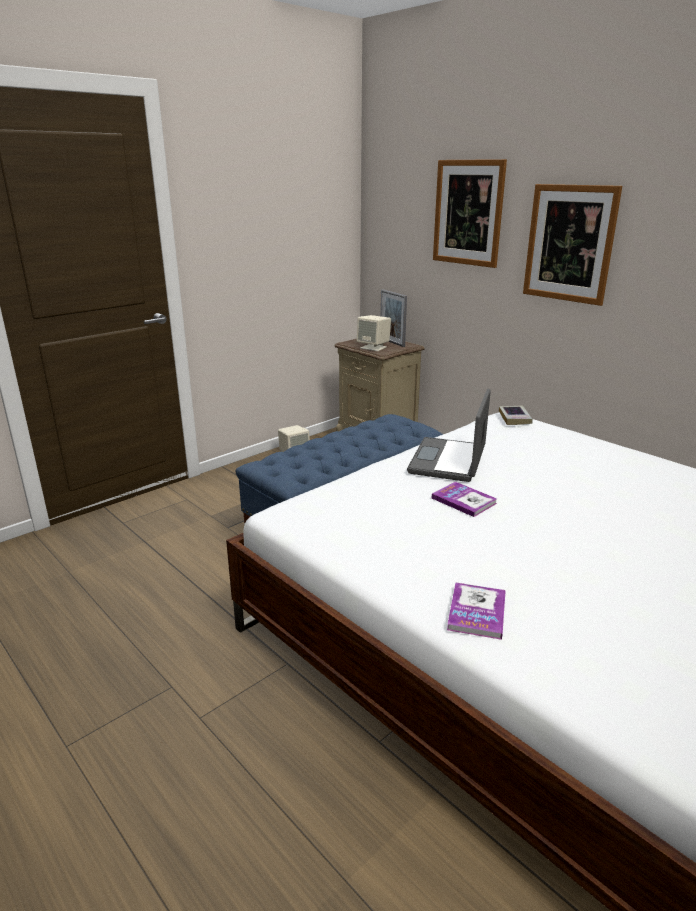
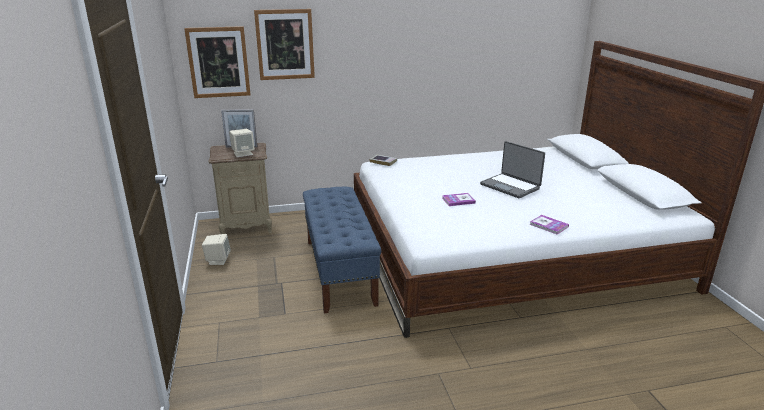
camera: 60 degrees left, 0 degrees up
laptop [407,389,491,482] -> laptop moved to [480,141,545,198]
picture [523,184,622,306] -> picture moved to [184,26,251,98]

